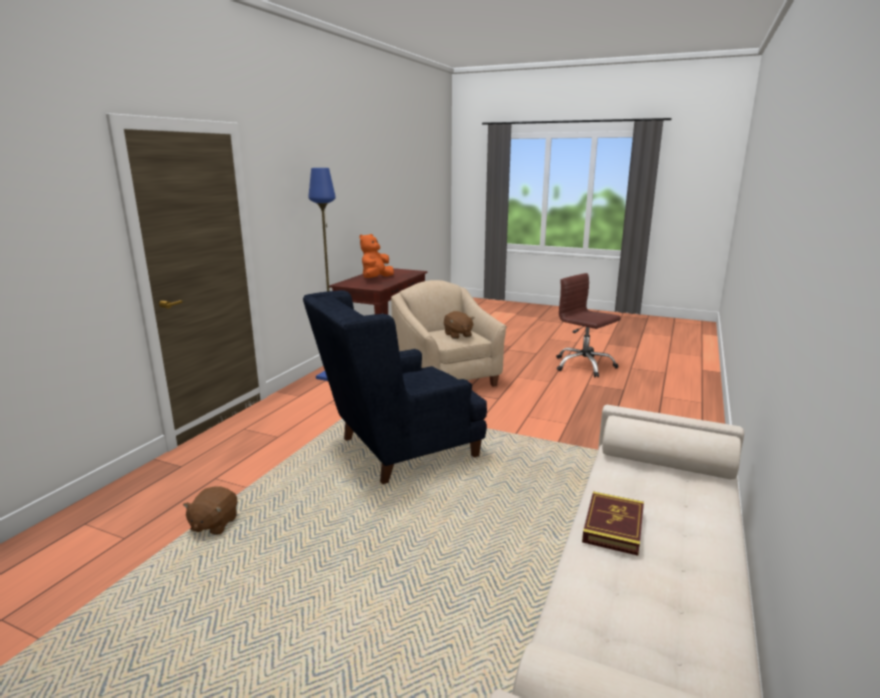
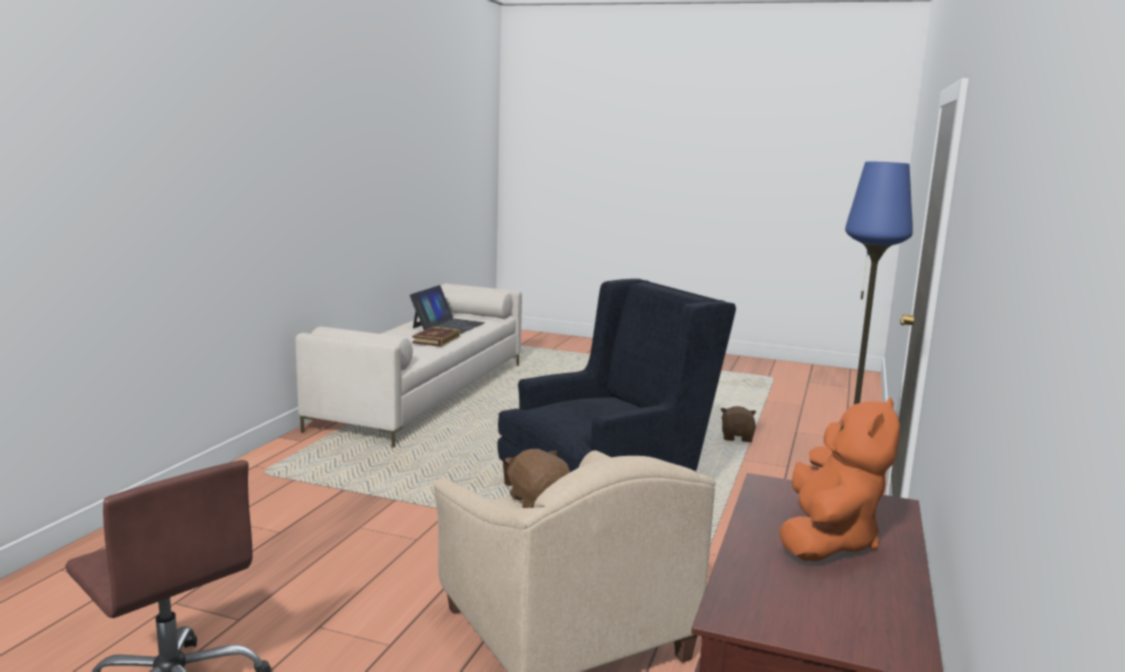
camera: 175 degrees right, 5 degrees down
none -> laptop [410,285,485,334]

